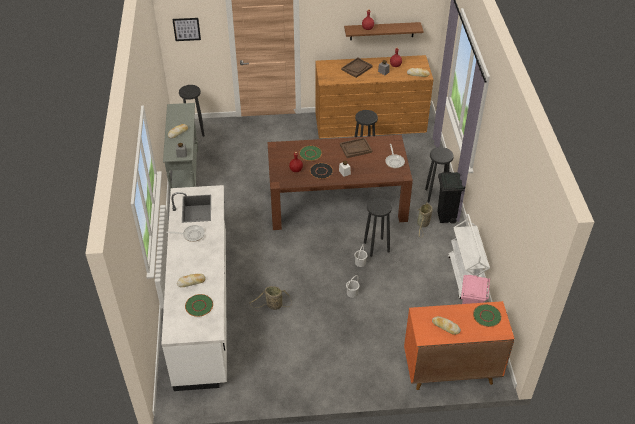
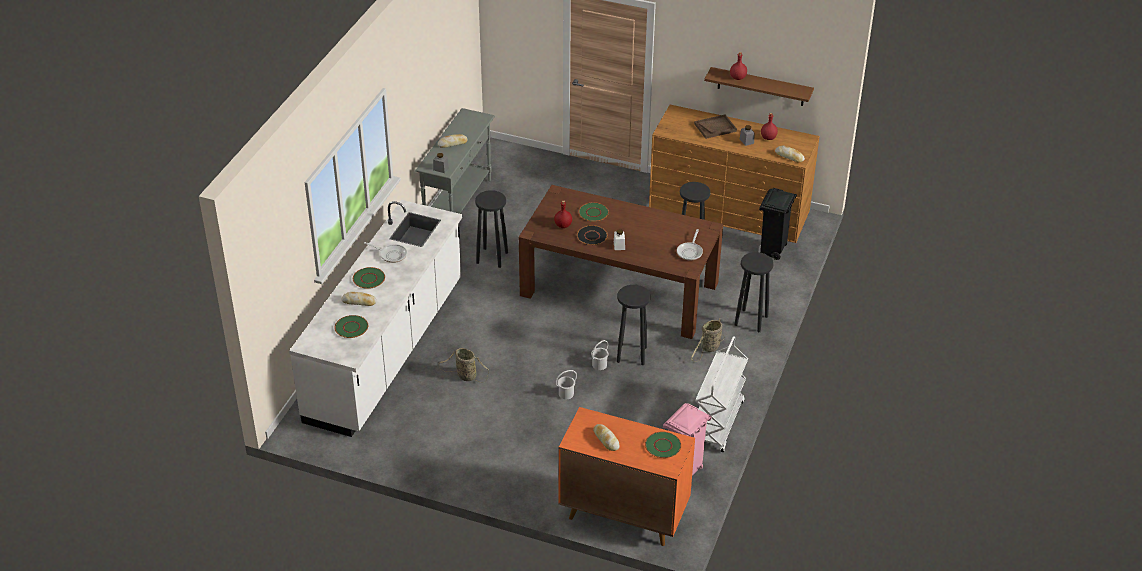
camera: 25 degrees right, 5 degrees down
picture [172,18,201,41] -> none
black stool [179,85,205,137] -> black stool moved to [475,190,508,268]
brown tray [340,137,372,158] -> none
black trash can [437,172,466,224] -> black trash can moved to [759,188,797,260]
none -> green plate [353,267,385,289]

